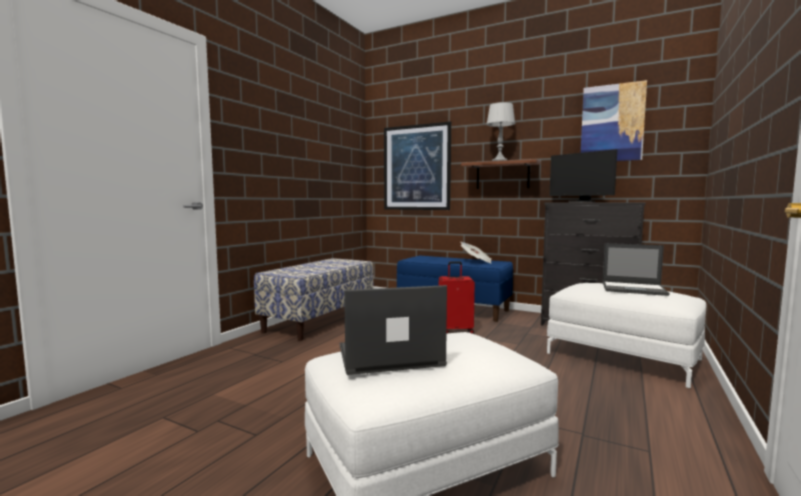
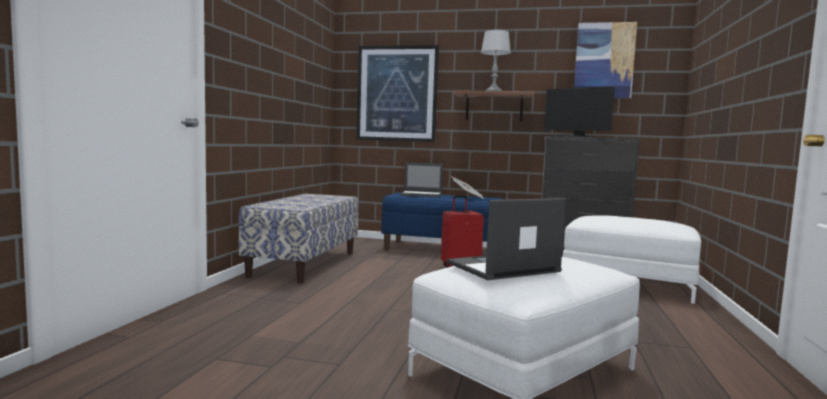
camera: 15 degrees left, 0 degrees up
laptop [603,243,670,296] -> laptop moved to [400,162,443,197]

